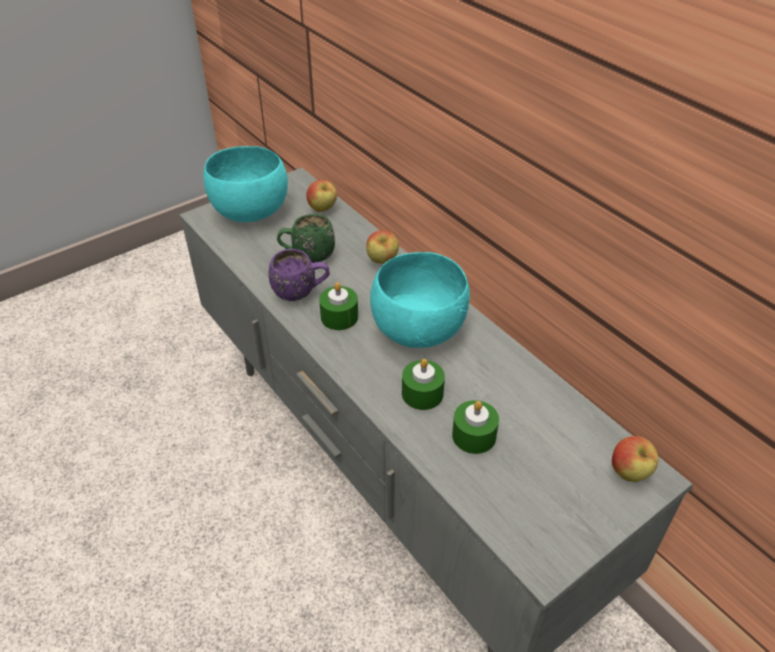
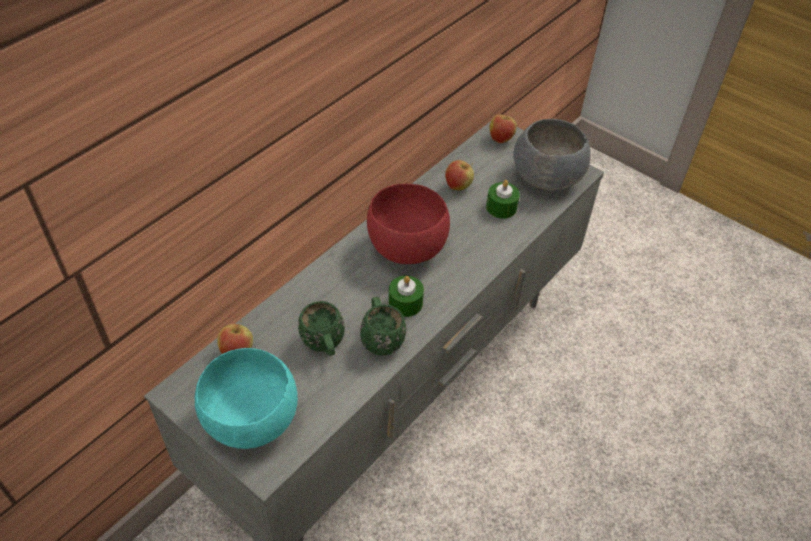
camera: 105 degrees left, 5 degrees up
purple mug [269,249,330,301] -> green mug [360,297,406,356]
apple [366,230,399,264] -> apple moved to [445,160,474,191]
turquoise bowl [370,252,470,348] -> red bowl [367,184,450,264]
green candle [402,359,445,410] -> none
none -> grey bowl [513,119,591,191]

